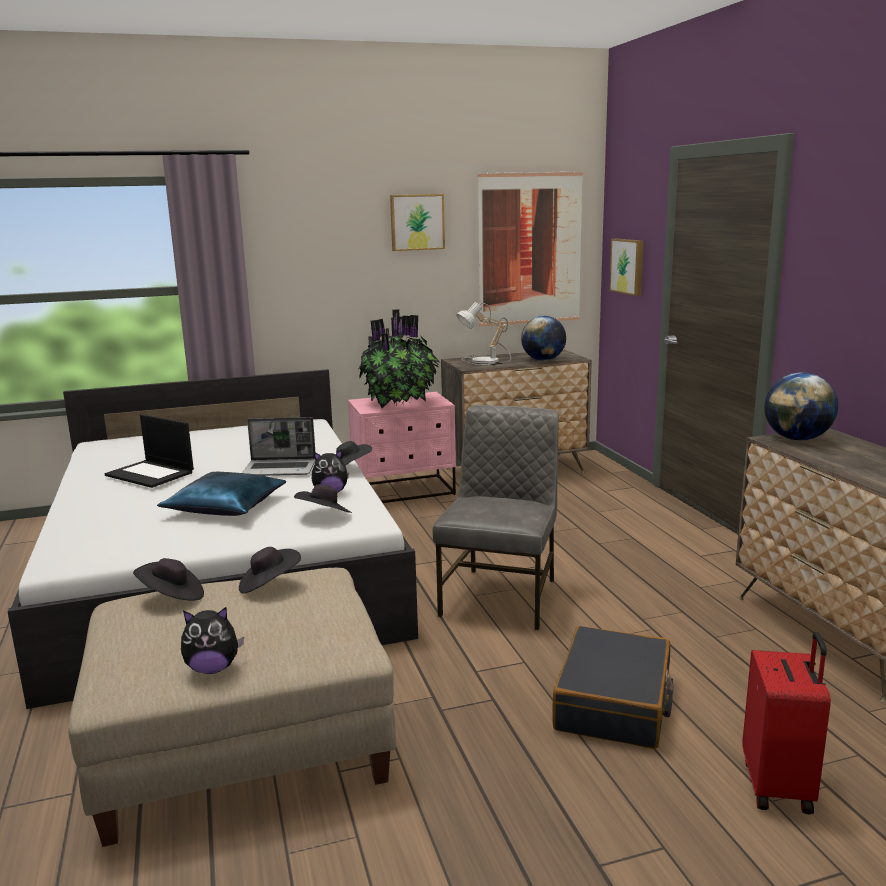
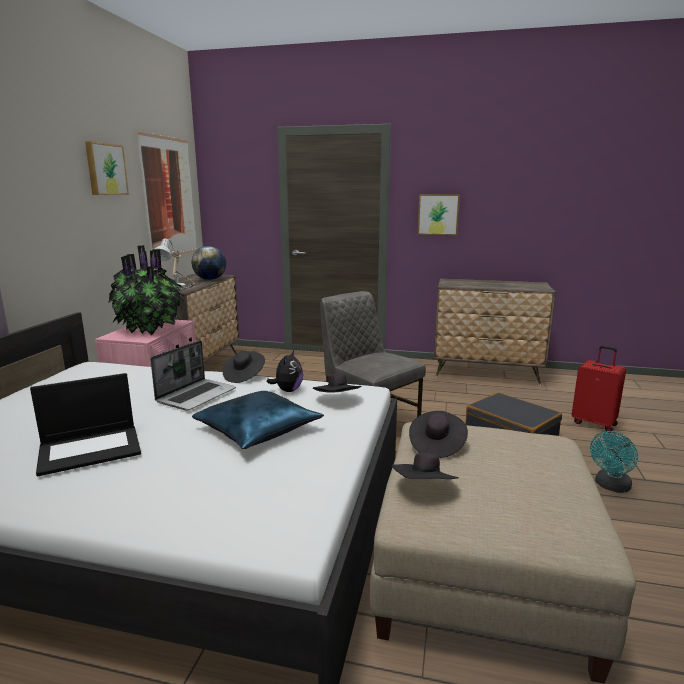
camera: 60 degrees left, 0 degrees up
plush toy [181,607,244,674] -> none
picture [609,239,644,296] -> picture moved to [418,194,460,235]
globe [764,372,838,440] -> none
none -> turquoise fan [590,431,638,493]

